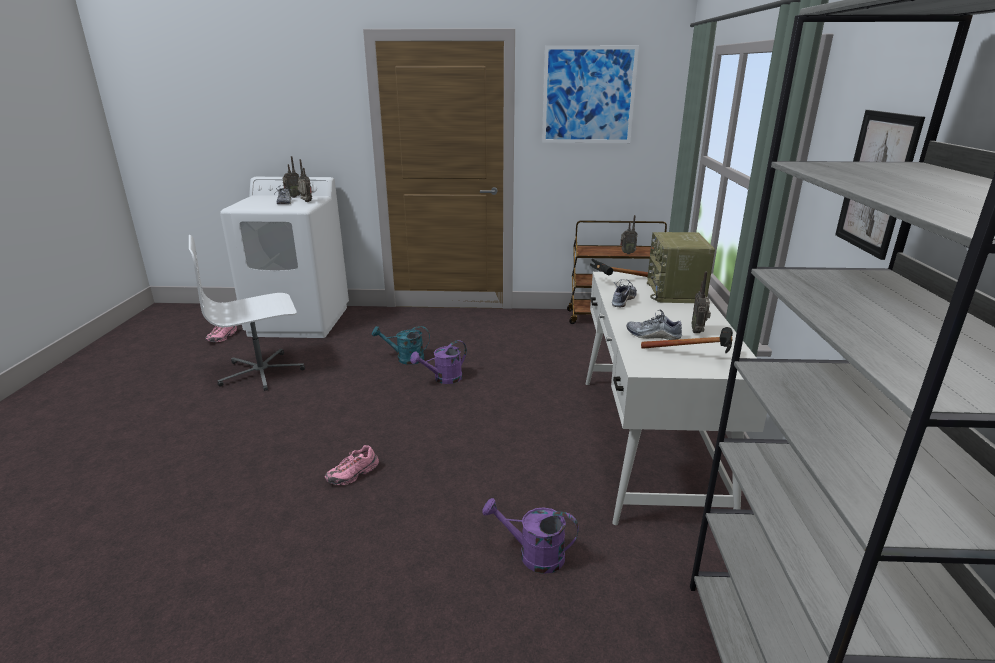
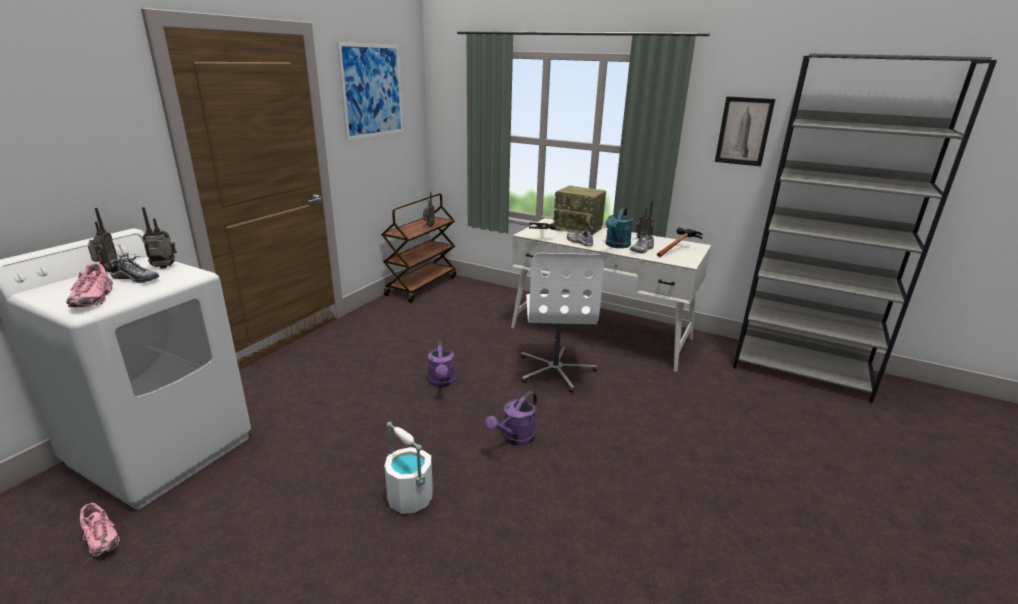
camera: 65 degrees left, 0 degrees up
white office chair [189,235,305,391] -> white office chair moved to [521,253,604,392]
pink shoe [325,445,379,485] -> pink shoe moved to [67,263,113,307]
turquoise watering can [372,326,430,365] -> turquoise watering can moved to [606,208,633,248]
purple watering can [482,498,579,574] -> purple watering can moved to [485,391,537,446]
none -> white bucket [384,422,433,514]

